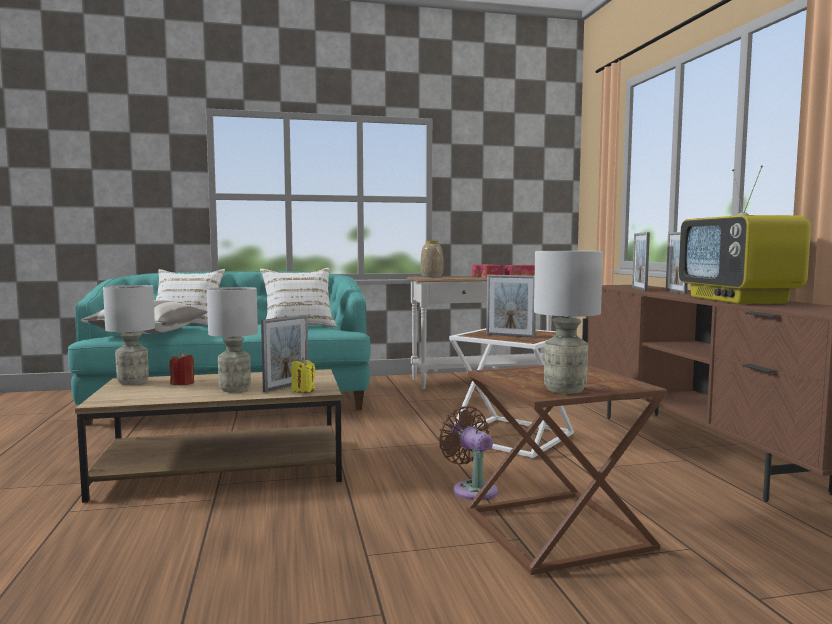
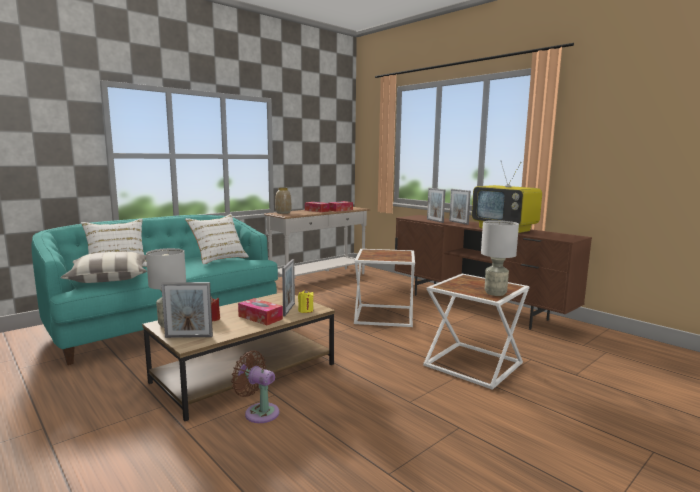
camera: 30 degrees left, 5 degrees up
grey table lamp [207,287,258,392] -> tissue box [238,298,283,325]
brown fan [439,406,498,500] -> brown fan moved to [231,351,279,423]
brown side table [467,365,667,575] -> white side table [423,274,529,390]
picture frame [486,274,536,338] -> picture frame moved to [161,282,213,338]

